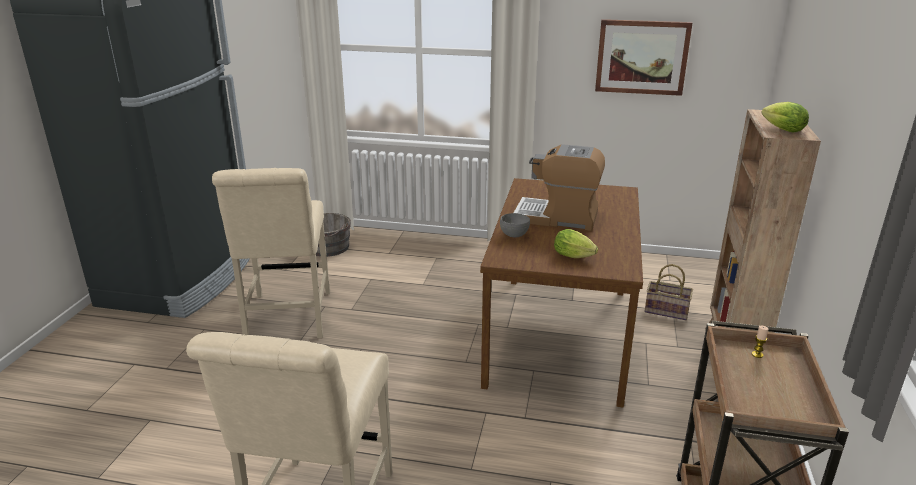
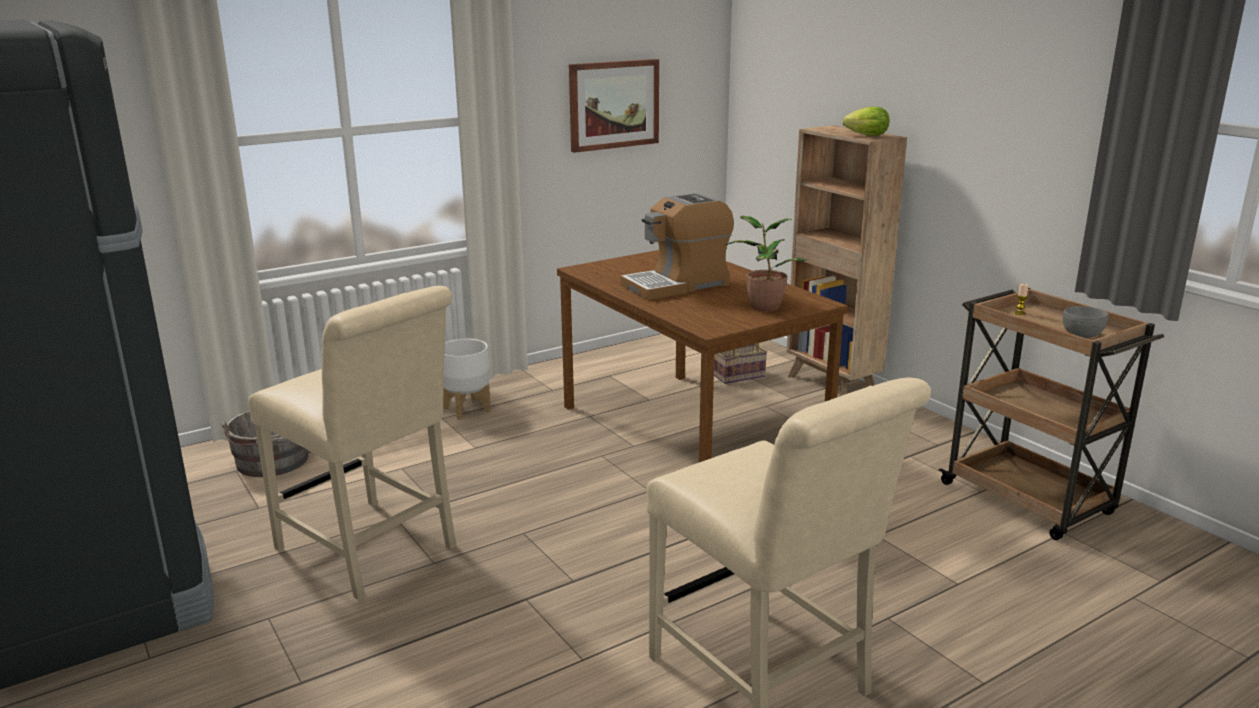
camera: 45 degrees left, 5 degrees down
grey bowl [500,213,530,238] -> grey bowl moved to [1063,306,1109,338]
lettuce [554,229,598,258] -> potted plant [725,216,807,312]
none -> white planter [443,339,491,420]

